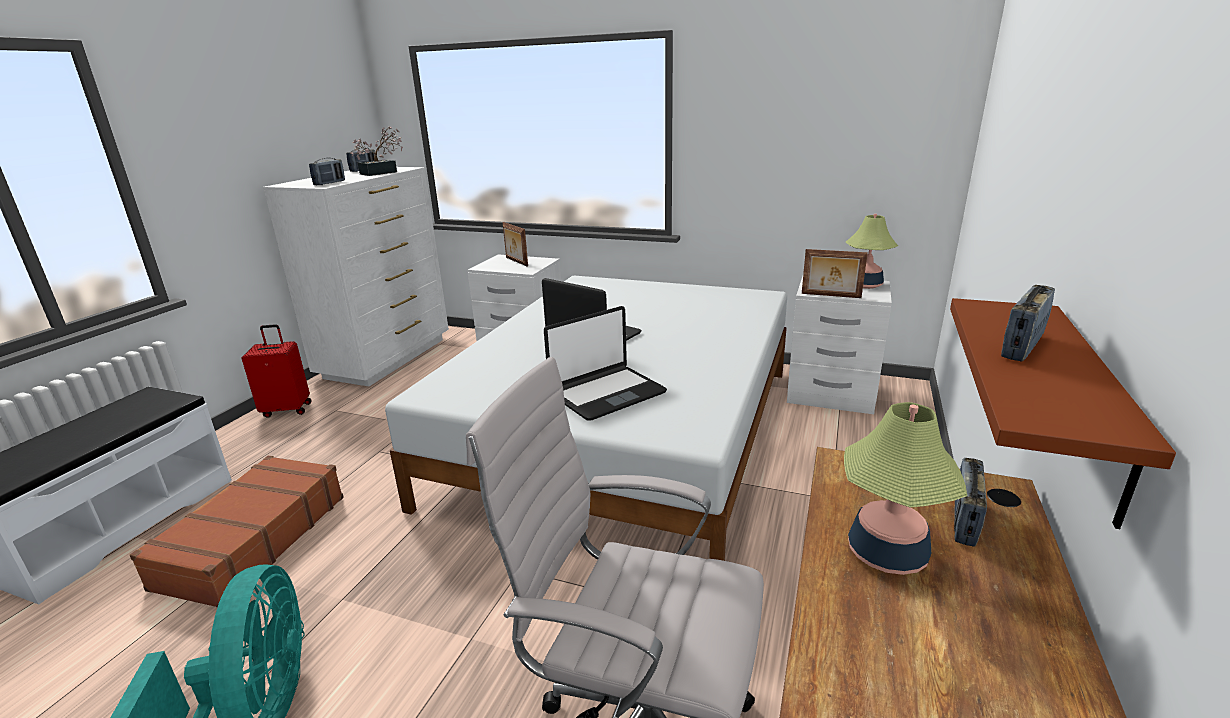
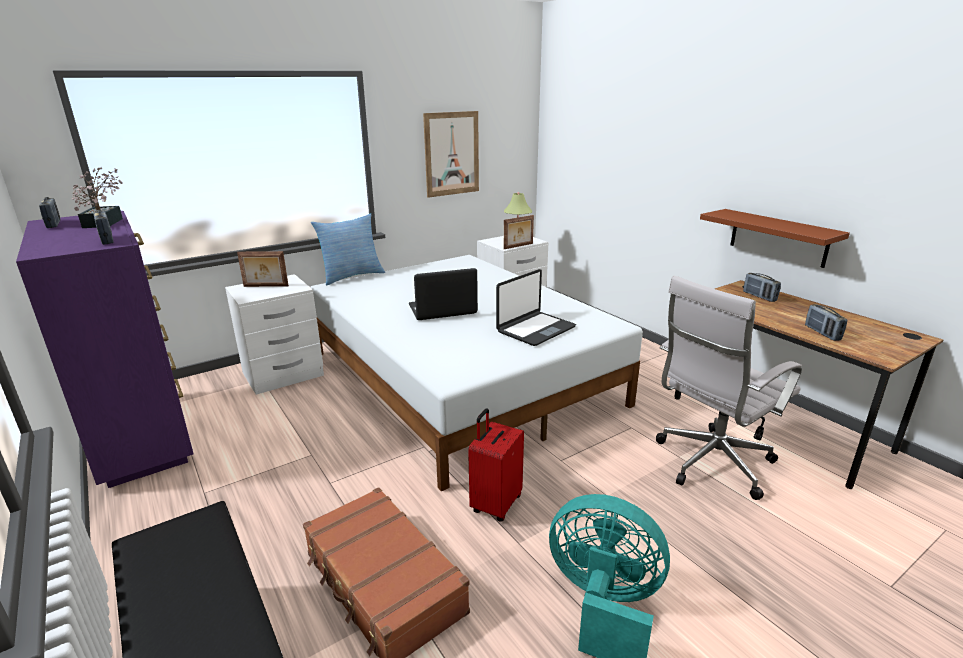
camera: 55 degrees left, 0 degrees up
red suitcase [242,324,312,418] -> red suitcase moved to [468,409,524,522]
white dresser [263,167,449,386] -> purple dresser [16,211,194,488]
laptop [544,306,667,421] -> laptop turned 45 degrees clockwise [496,269,576,346]
table lamp [844,402,967,575] -> none
radio [1001,285,1055,361] -> radio moved to [805,304,847,341]
none -> pillow [311,214,385,285]
none -> picture [423,111,479,198]

